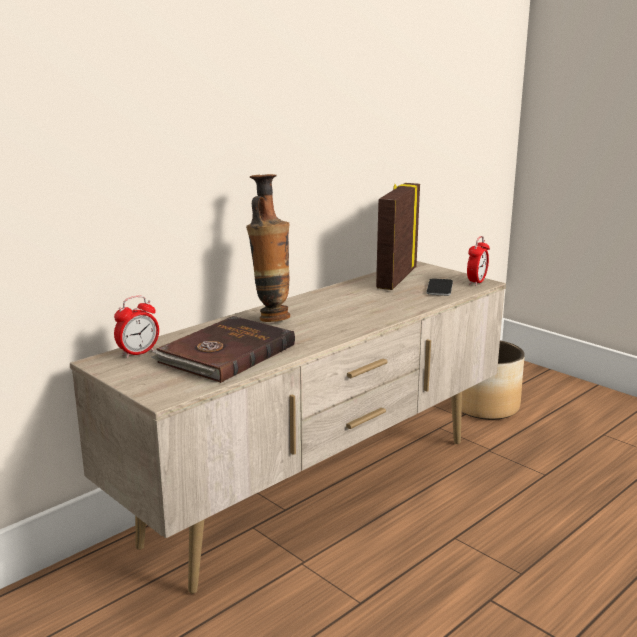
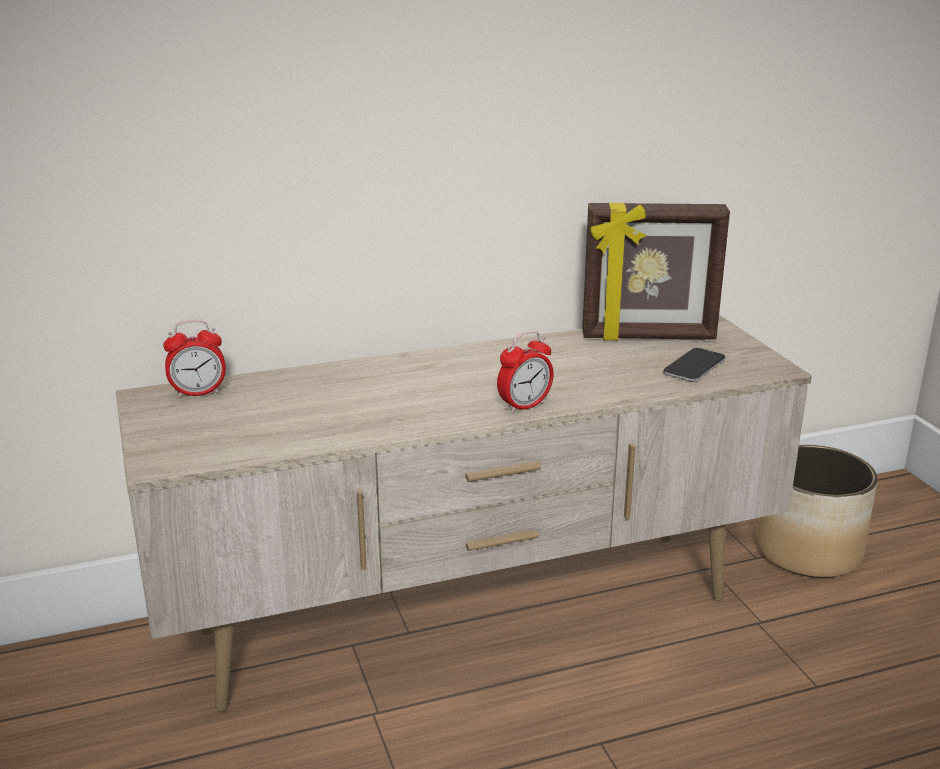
camera: 25 degrees right, 5 degrees up
brown book [151,316,295,383] -> none
vase [246,174,290,322] -> none
picture frame [376,183,420,290] -> picture frame turned 135 degrees counterclockwise [582,203,730,340]
alarm clock [467,236,490,286] -> alarm clock moved to [497,331,553,414]

